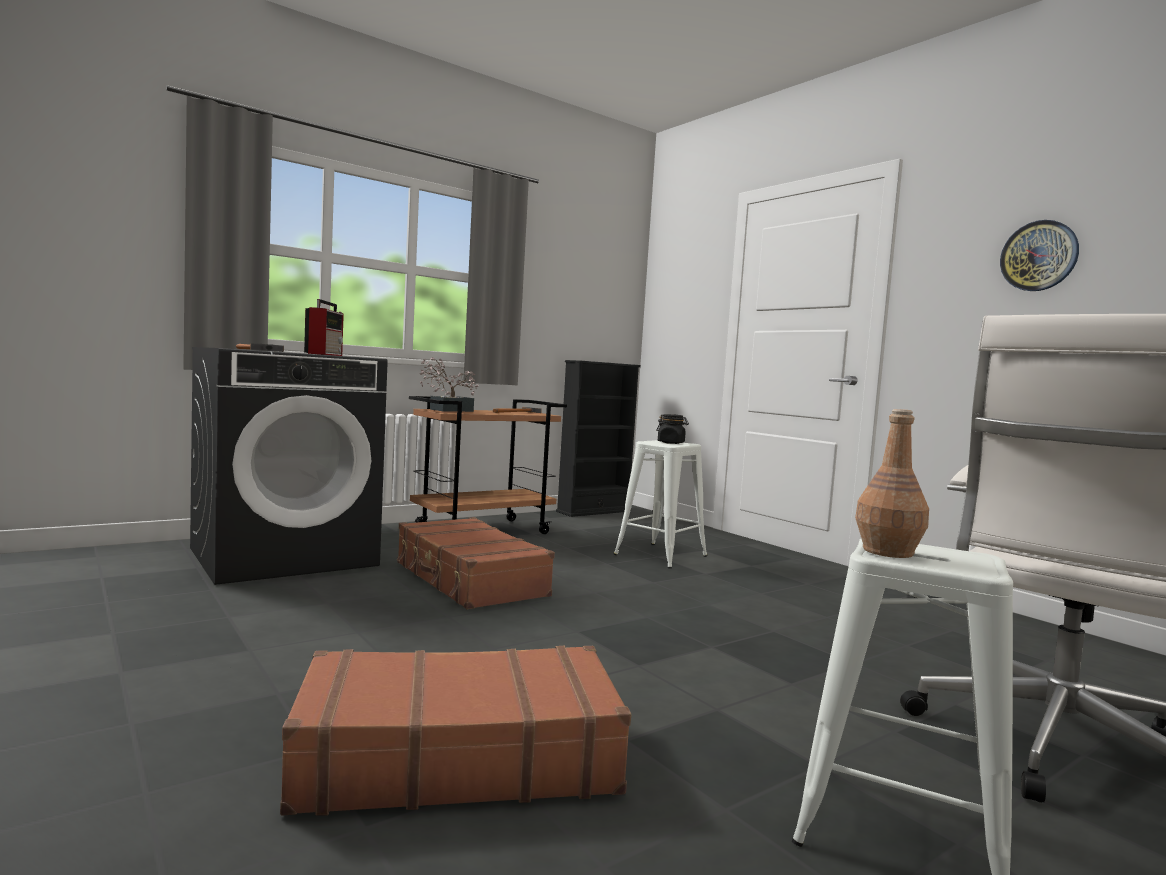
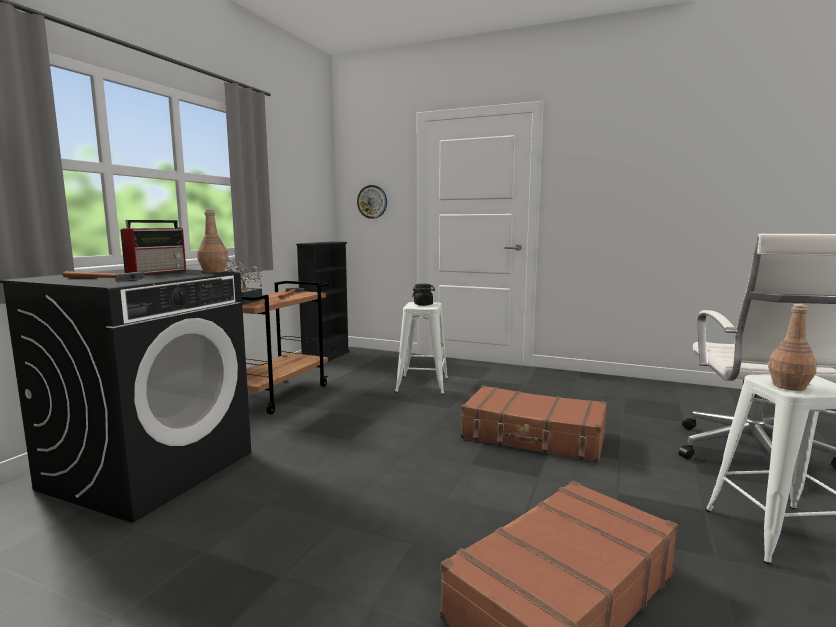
camera: 30 degrees left, 5 degrees up
radio [304,299,344,356] -> radio turned 60 degrees clockwise [120,220,186,274]
brown suitcase [397,517,555,609] -> brown suitcase moved to [461,386,607,463]
wall clock [1000,220,1079,291] -> wall clock moved to [357,185,387,219]
none -> brown bottle [197,209,228,273]

